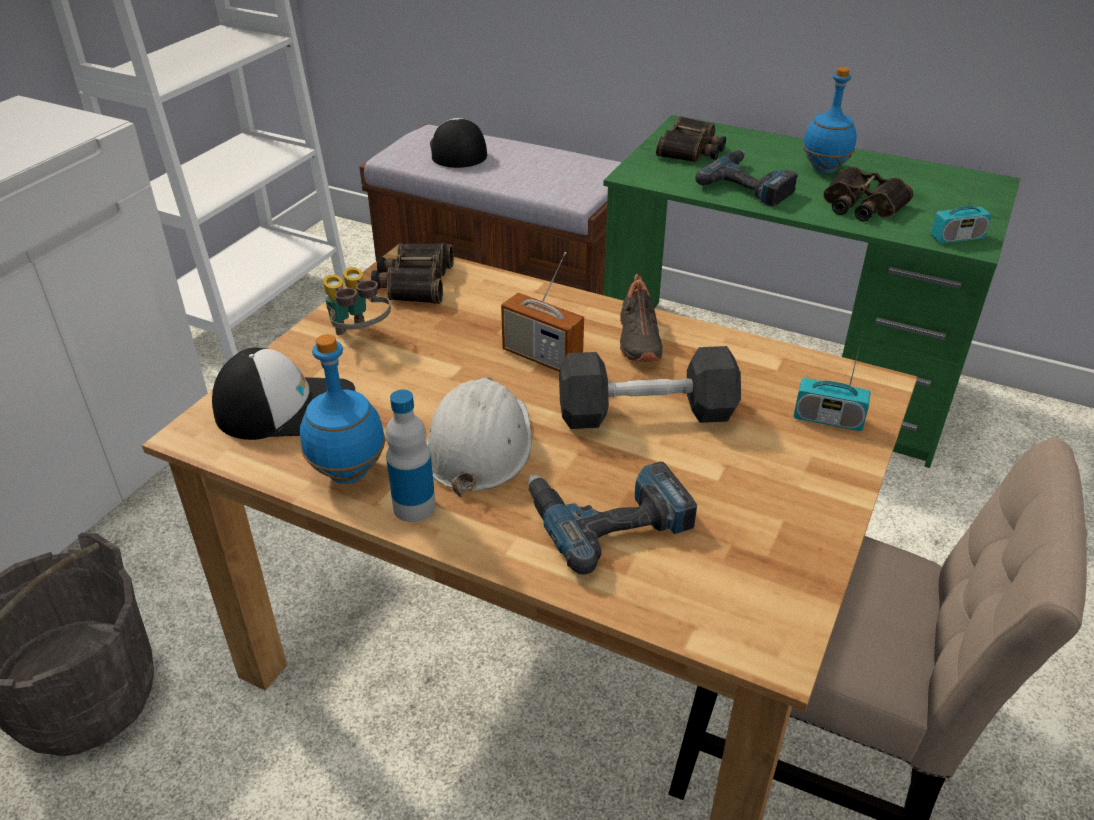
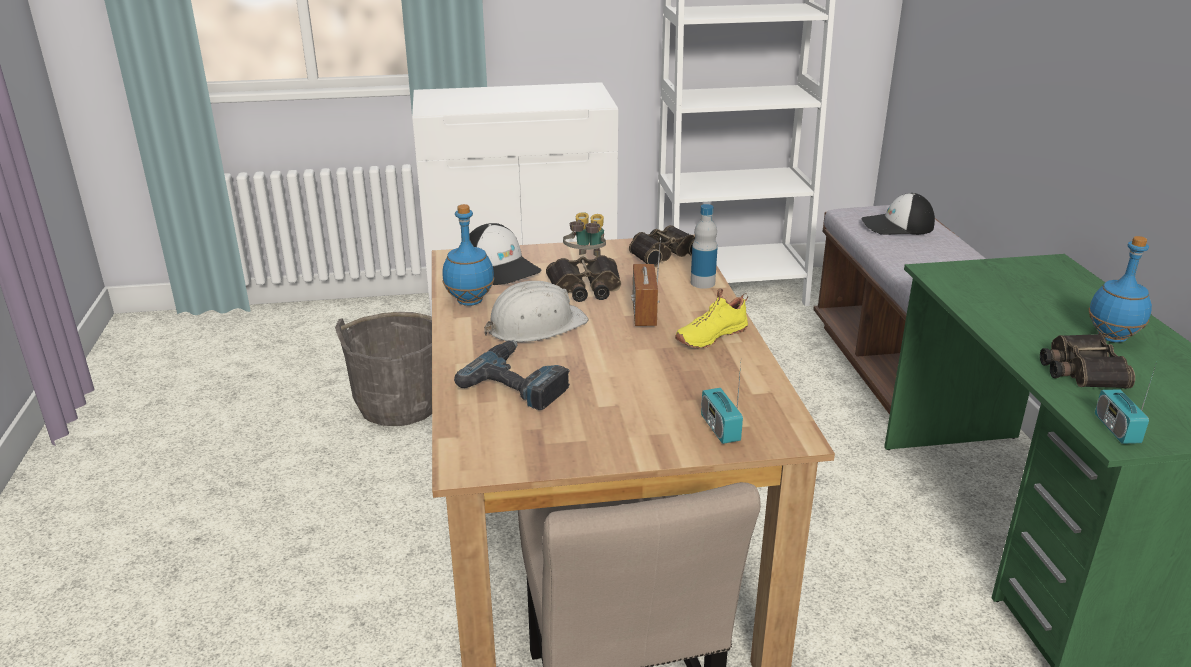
camera: 55 degrees right, 10 degrees down
bottle [385,389,436,522] -> bottle moved to [691,204,718,289]
cap [430,118,487,168] -> cap turned 135 degrees counterclockwise [861,193,935,235]
grey dumbbell [559,346,741,429] -> none
black shoe [620,274,663,362] -> yellow shoe [675,288,748,348]
binoculars [656,116,726,162] -> binoculars moved to [546,255,621,302]
power drill [695,150,798,207] -> none
radio [931,161,992,243] -> radio turned 45 degrees clockwise [1095,362,1157,444]

